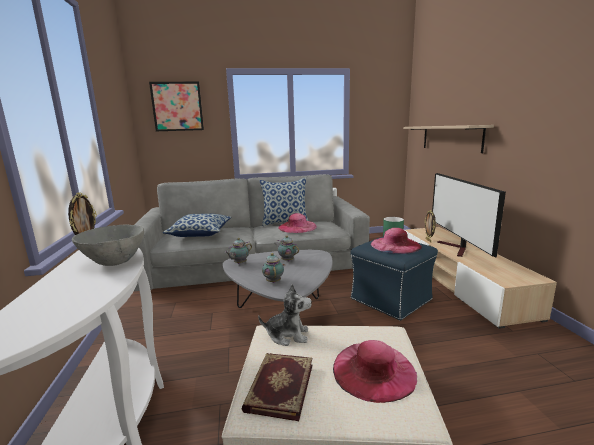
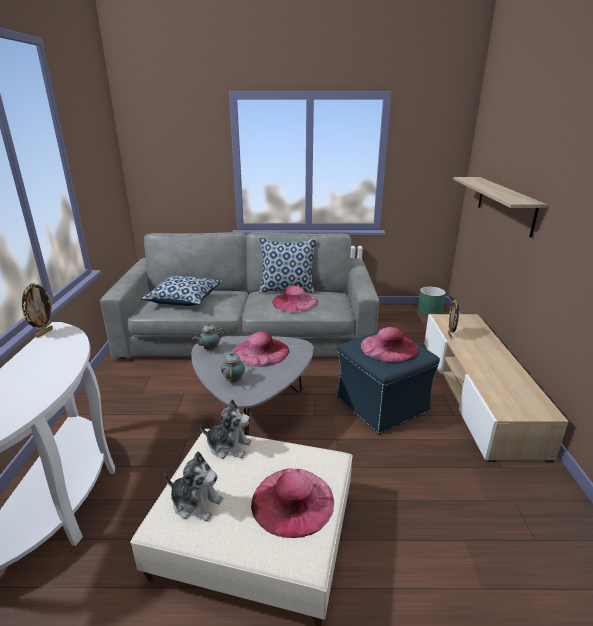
camera: 10 degrees right, 10 degrees up
grey bowl [72,225,144,266] -> none
picture [149,82,204,131] -> none
book [242,353,313,421] -> plush toy [164,451,223,521]
teapot [275,235,299,261] -> pink hat [234,331,289,367]
television [432,173,506,258] -> none

